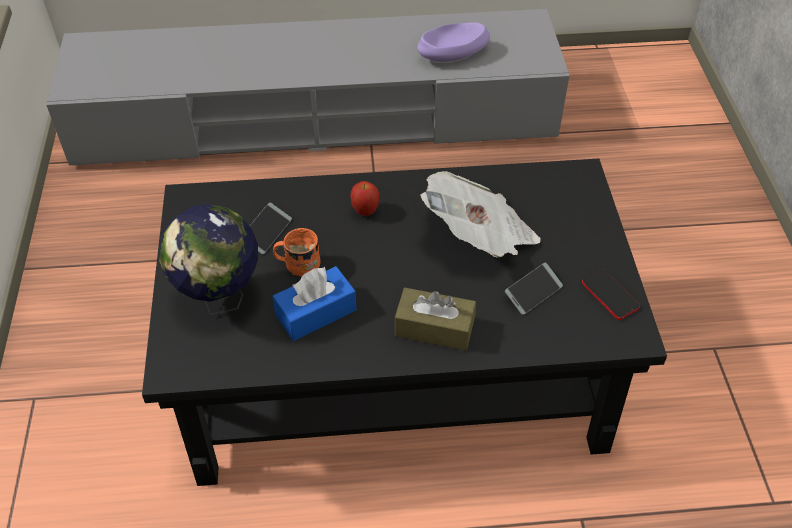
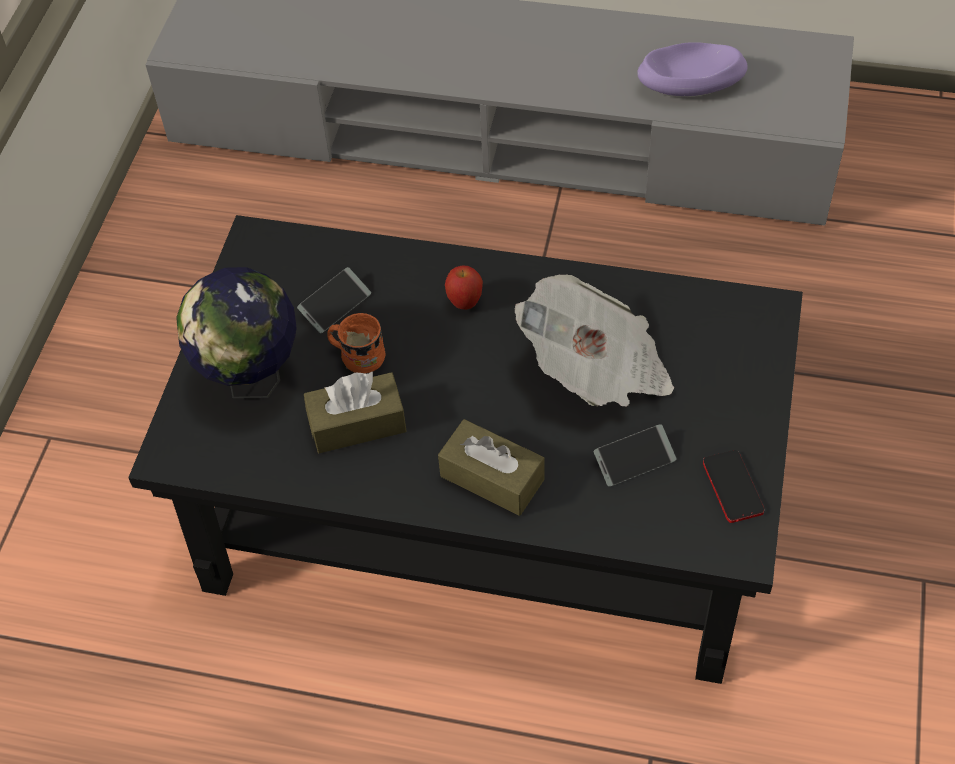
camera: 20 degrees right, 5 degrees up
blue tissue box [272,266,356,341] -> brown tissue box [304,371,407,453]

